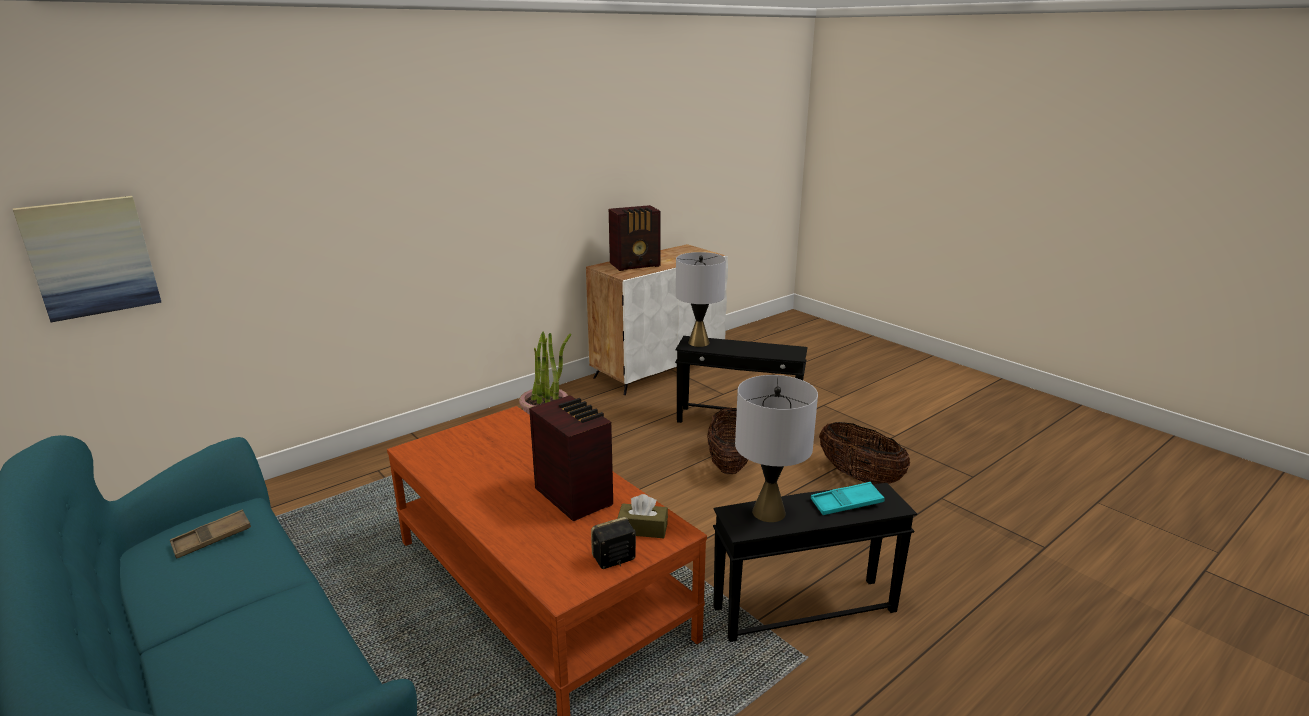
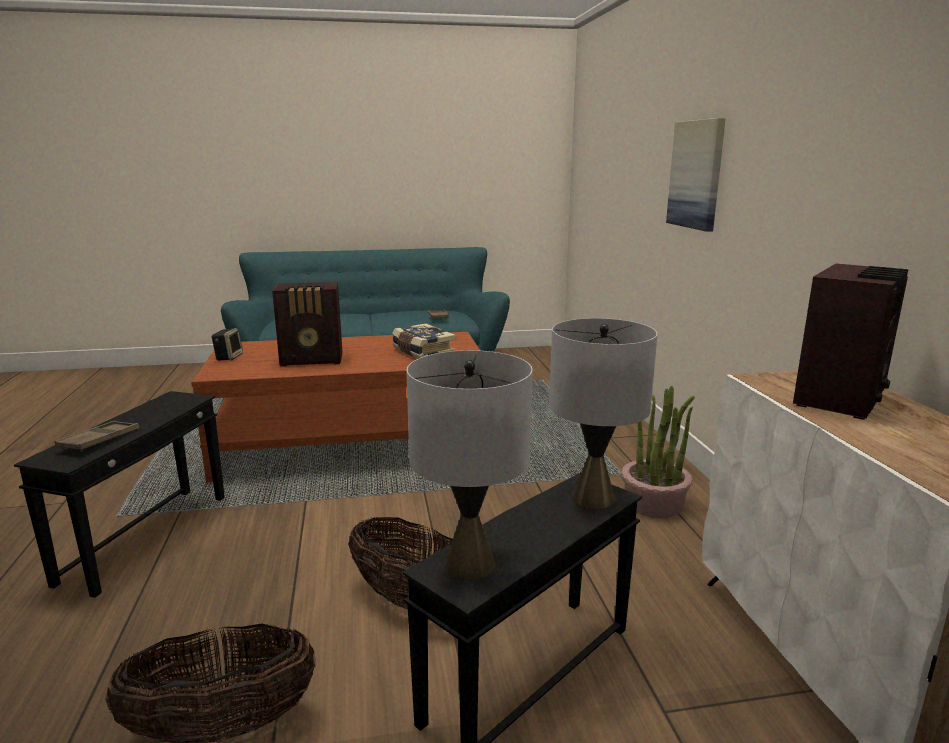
camera: 120 degrees right, 5 degrees down
picture [12,196,162,322] -> picture moved to [666,118,726,232]
radio [609,205,661,271] -> radio turned 150 degrees counterclockwise [793,264,909,420]
brown tissue box [617,494,668,538] -> none
grey table lamp [735,375,818,522] -> grey table lamp moved to [406,350,533,580]
turquoise tray [811,482,885,515] -> brown tray [55,421,139,452]
none -> book [392,324,456,359]

